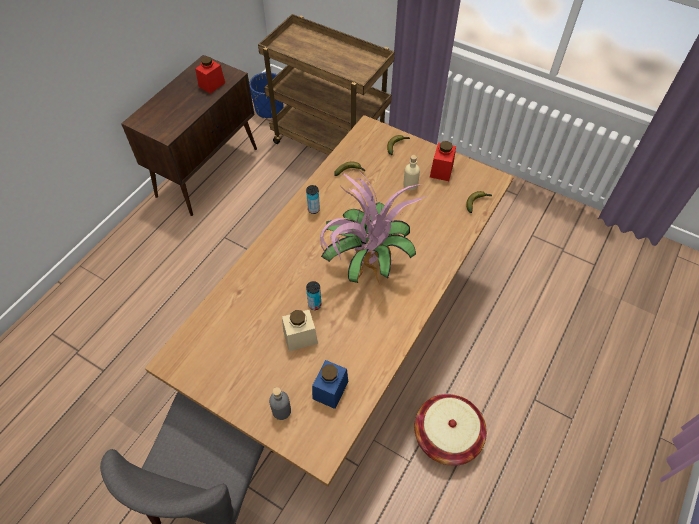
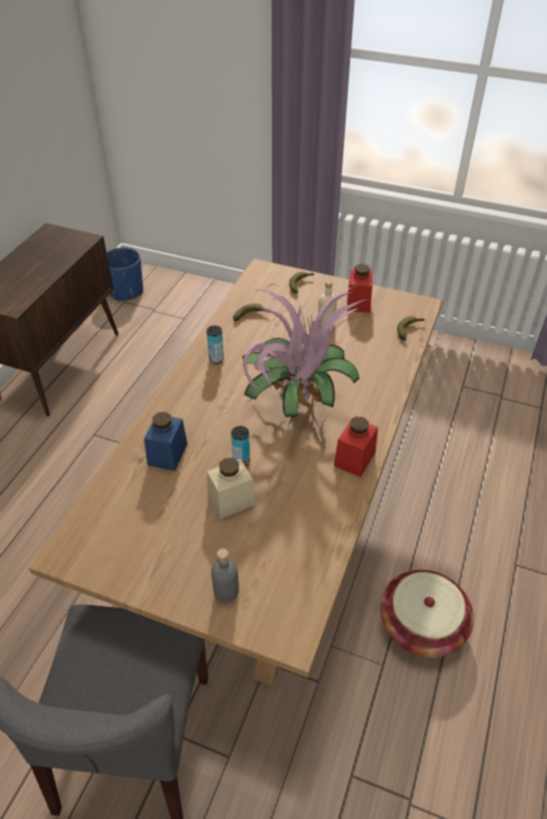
camera: 10 degrees left, 10 degrees down
red jar [195,56,225,93] -> red jar moved to [334,417,378,477]
brown cart [258,14,395,155] -> none
blue jar [312,360,348,409] -> blue jar moved to [144,412,187,471]

